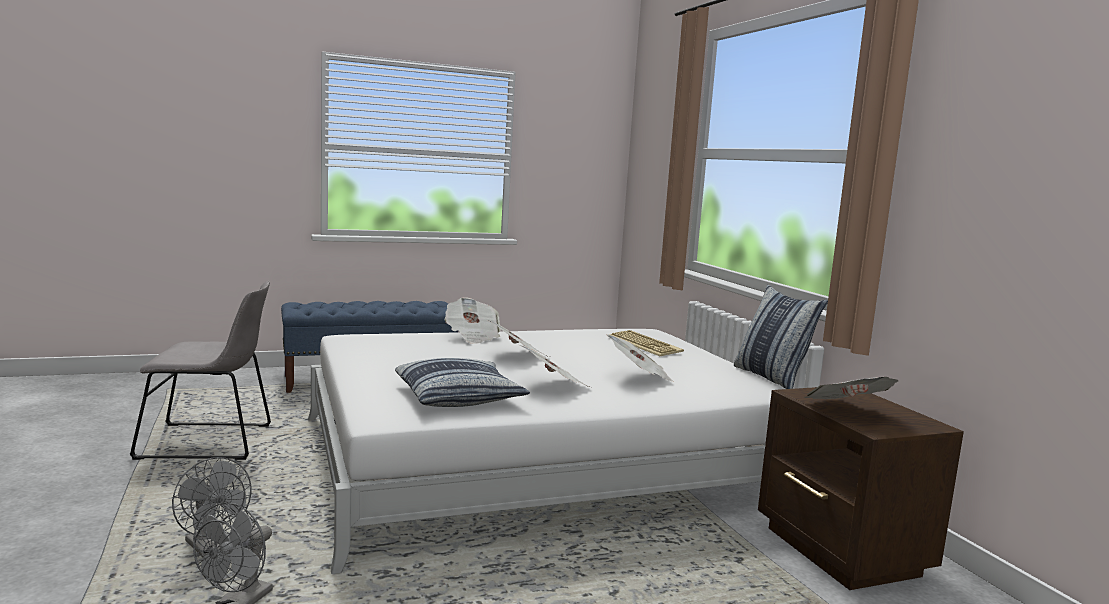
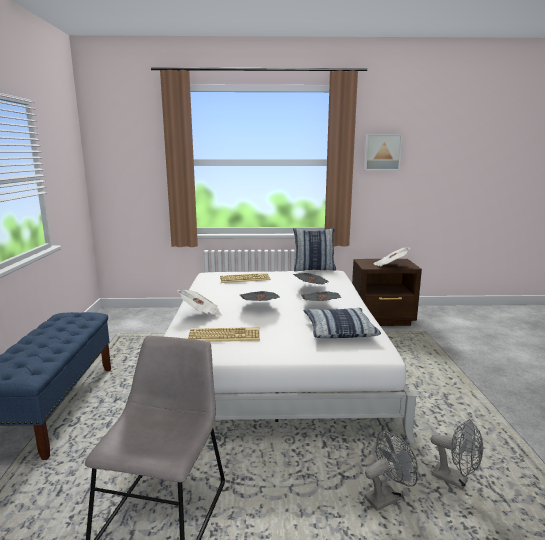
camera: 70 degrees left, 5 degrees up
none -> keyboard [188,327,260,342]
none -> picture [364,134,403,170]

